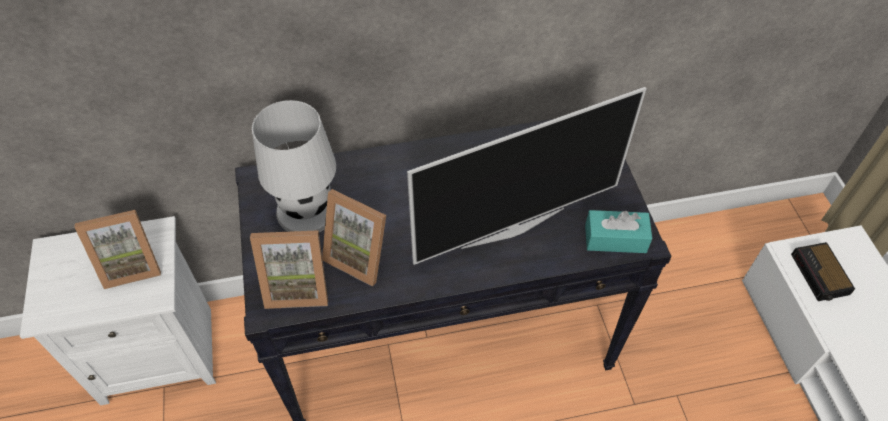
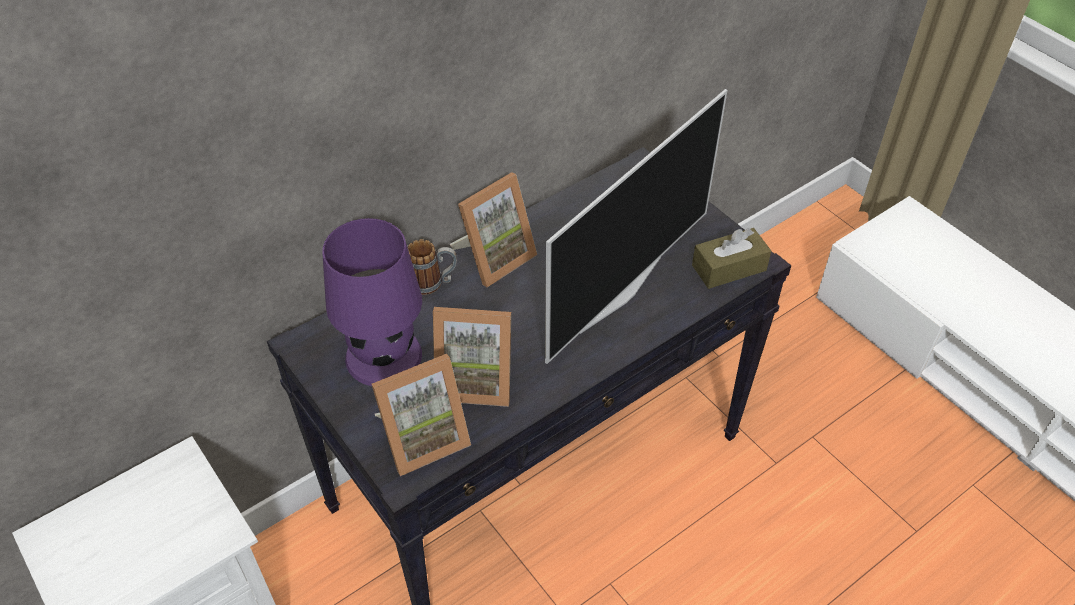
camera: 25 degrees left, 5 degrees down
picture frame [74,210,161,289] -> picture frame moved to [450,172,537,287]
white table lamp [252,100,336,232] -> purple table lamp [322,218,422,386]
turquoise tissue box [585,210,652,253] -> brown tissue box [692,228,771,289]
alarm clock [791,242,855,301] -> none
none -> mug [408,239,457,295]

